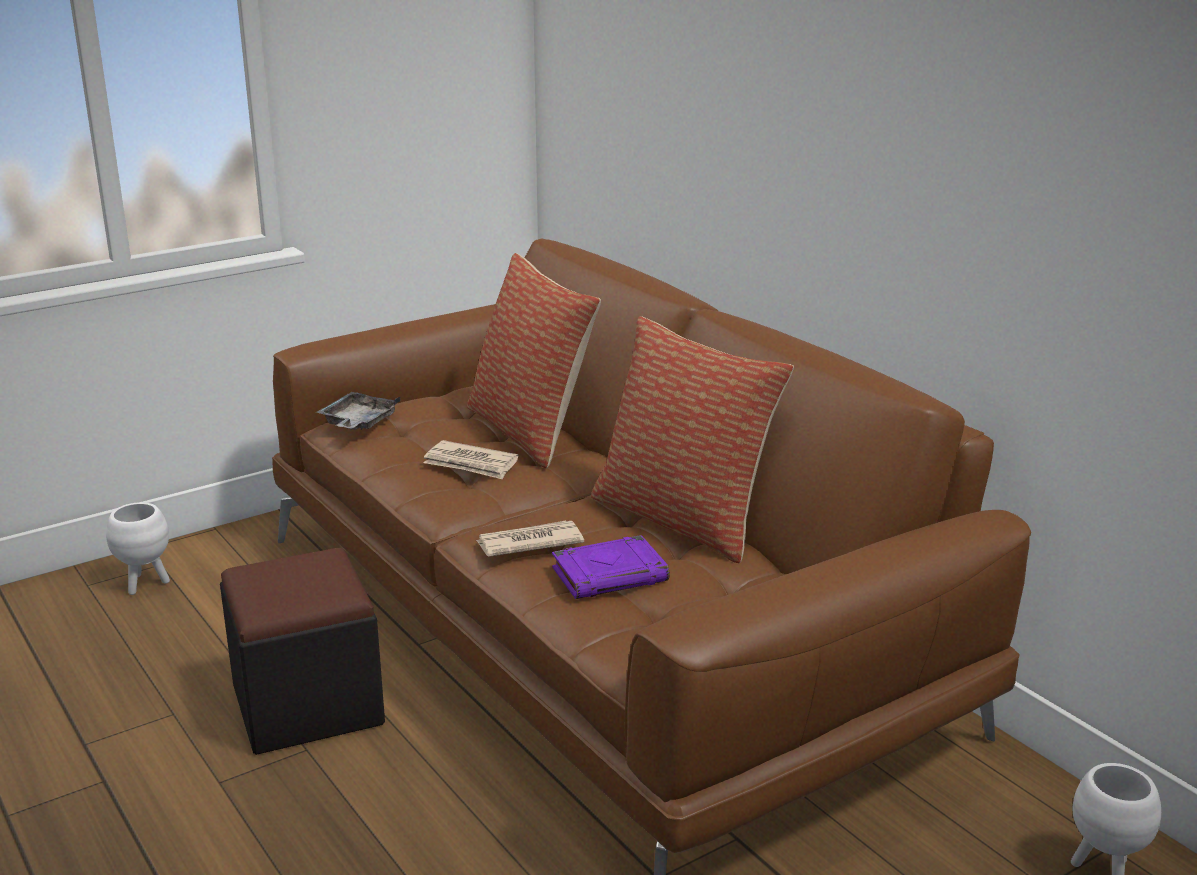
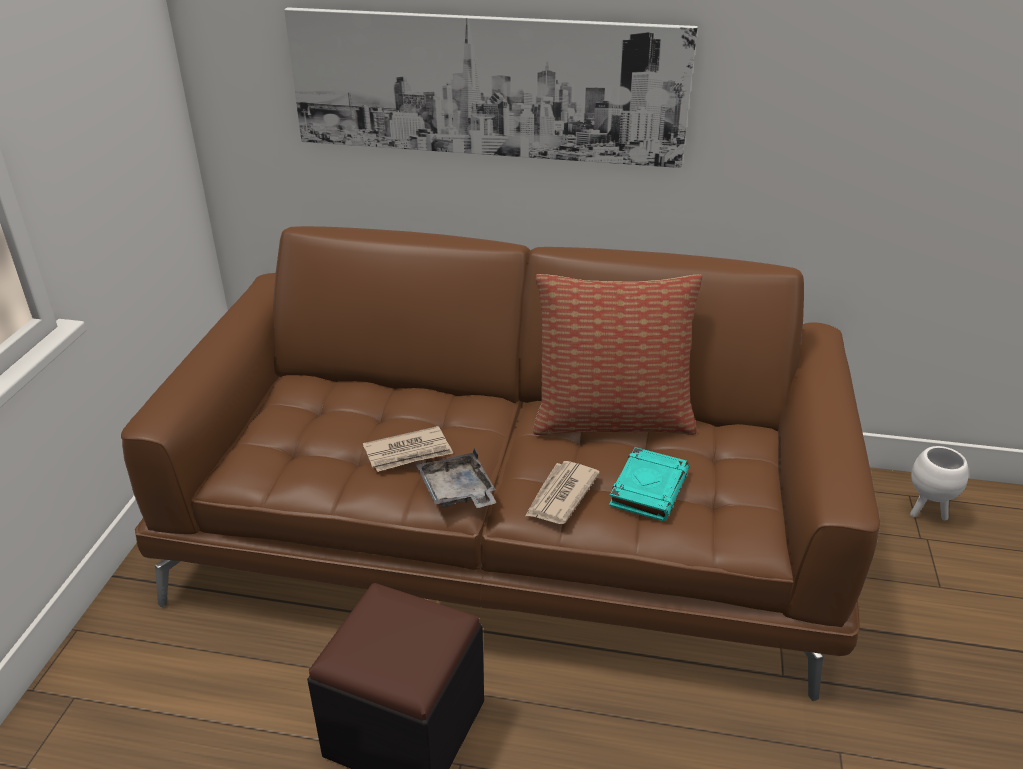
camera: 45 degrees left, 10 degrees up
white planter [106,502,170,595] -> none
grey tray [316,392,401,430] -> grey tray moved to [417,448,496,508]
pillow [467,253,601,468] -> none
purple book [552,535,670,599] -> turquoise book [609,447,689,521]
none -> picture [284,7,698,168]

